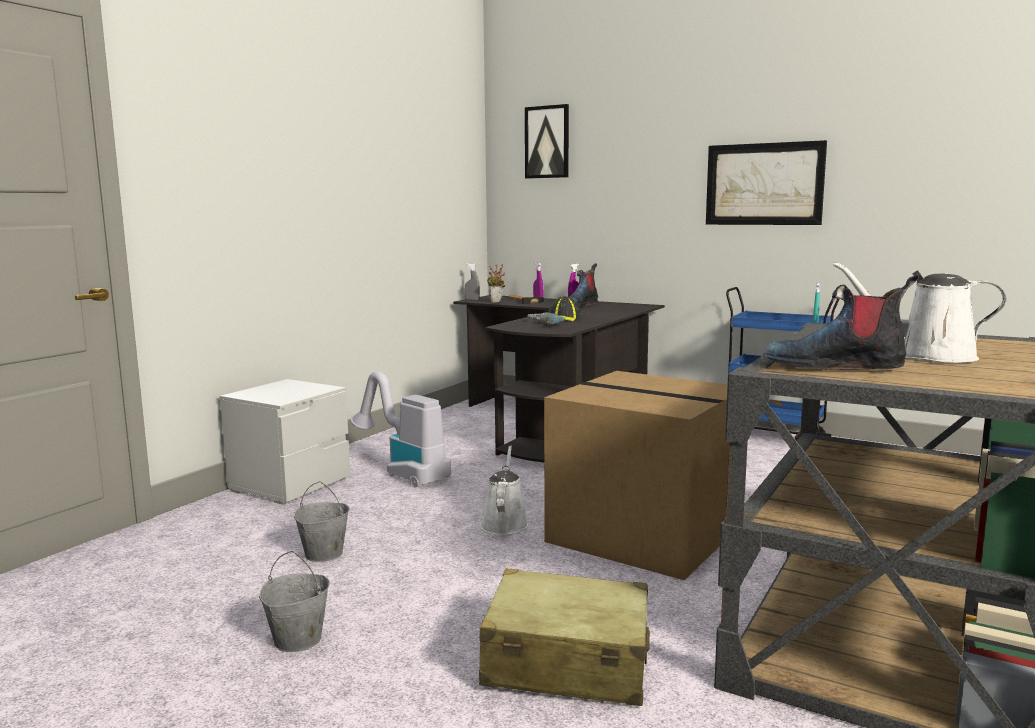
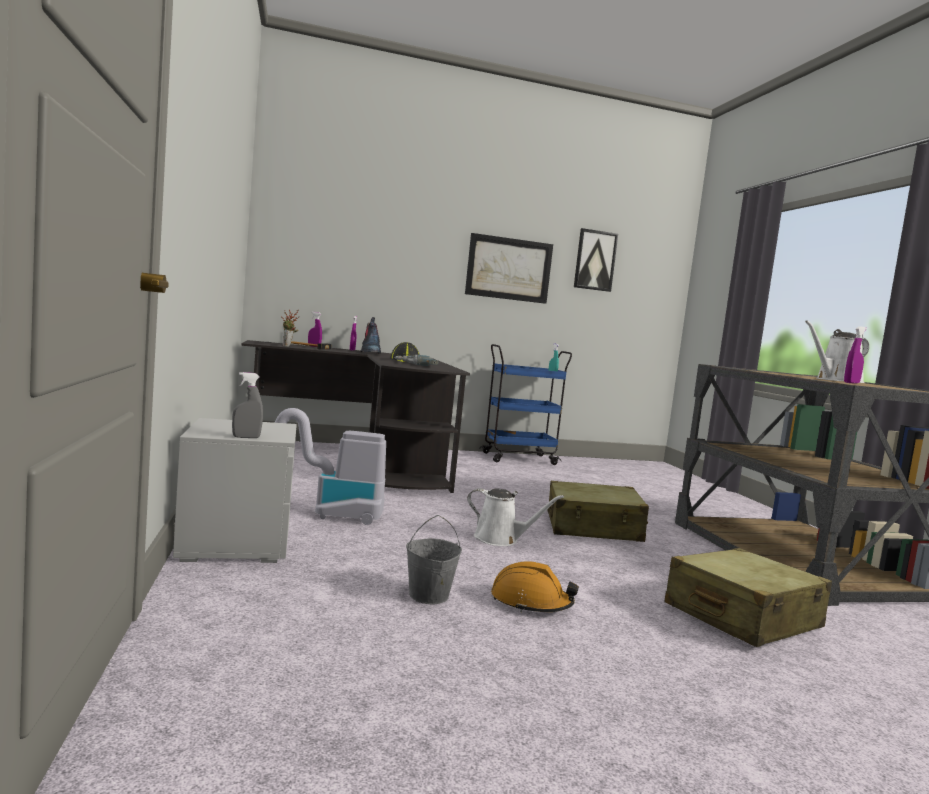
camera: 45 degrees left, 5 degrees down
grey bucket [259,551,330,652] -> none
grey spray bottle [465,263,480,300] -> grey spray bottle moved to [232,372,263,438]
white watering can [480,445,528,535] -> white watering can turned 150 degrees clockwise [467,488,564,546]
picture [525,104,569,179] -> picture moved to [574,228,618,292]
cardboard box [544,371,729,580] -> beige suitcase [548,481,649,542]
boot [763,274,919,370] -> purple spray bottle [844,326,867,384]
none -> orange hard hat [491,561,579,612]

